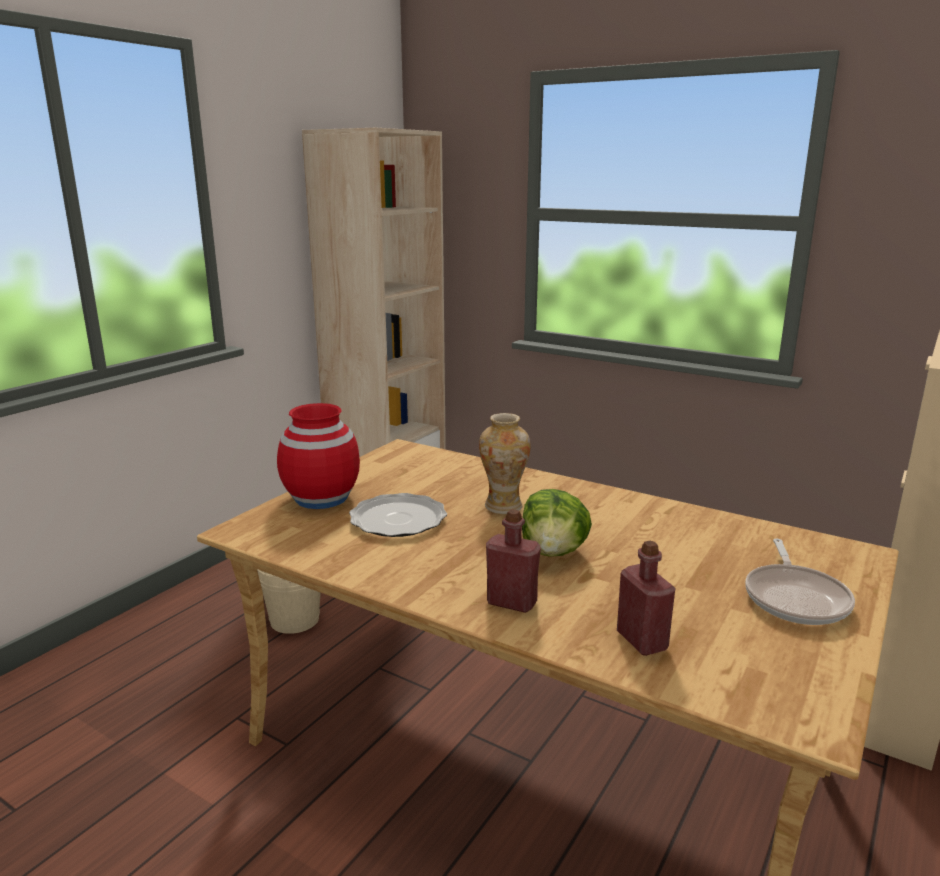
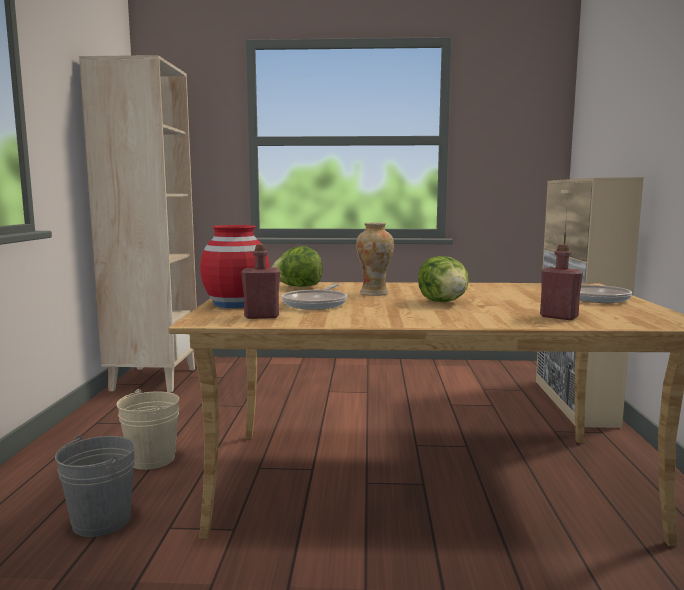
camera: 30 degrees left, 10 degrees down
plate [349,493,447,537] -> frying pan [282,284,347,310]
red bottle [486,509,541,613] -> red bottle moved to [241,244,280,319]
none -> grey bucket [55,435,135,537]
none -> lettuce [272,246,322,287]

